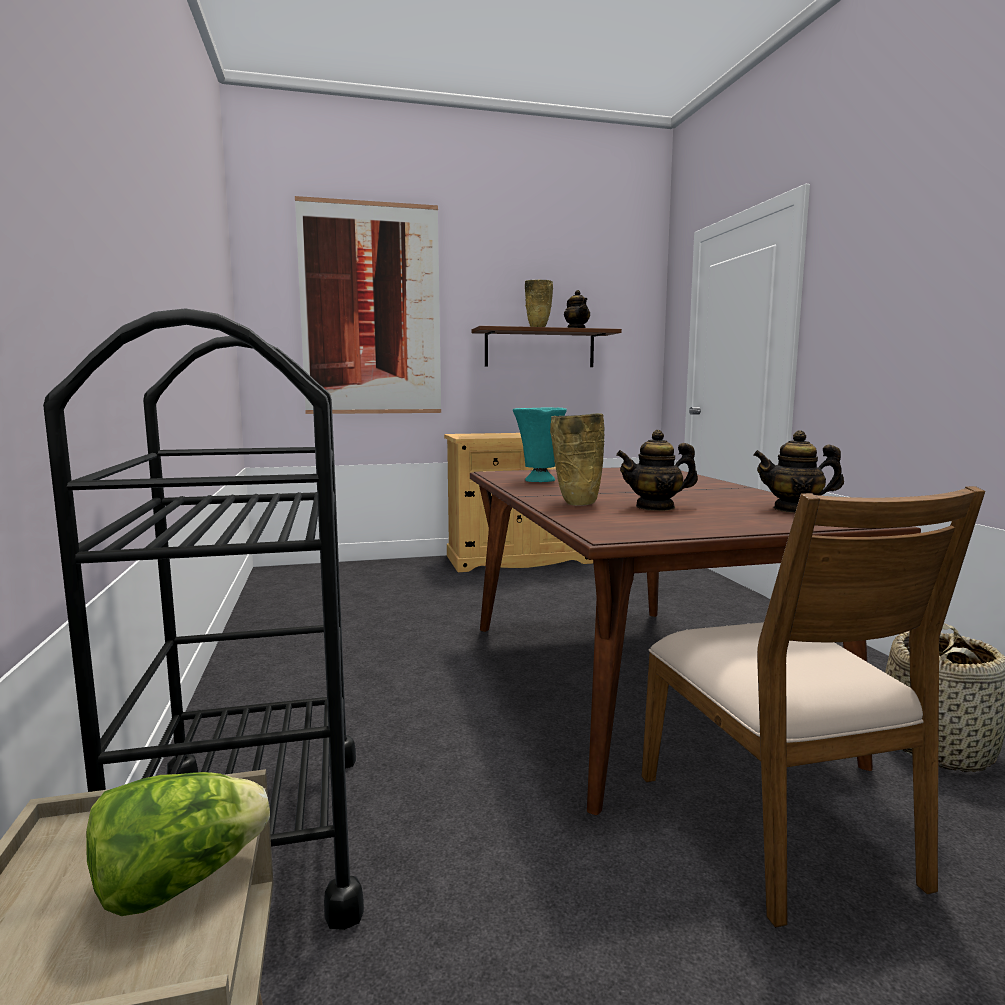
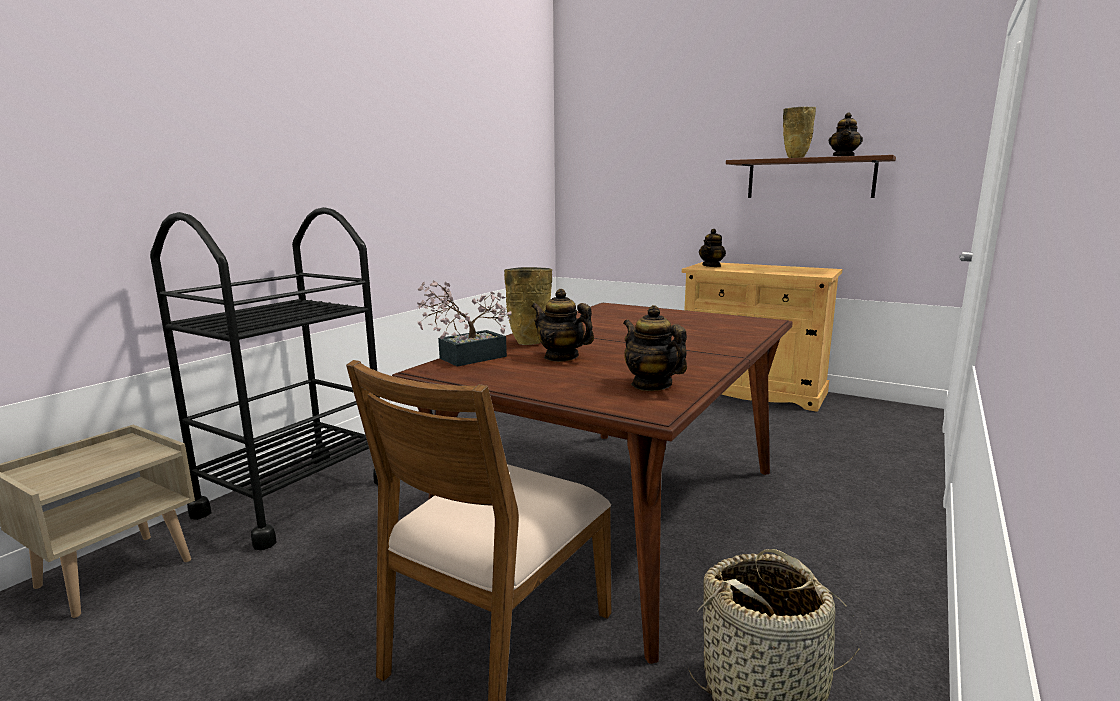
camera: 45 degrees right, 5 degrees up
lettuce [86,772,270,916] -> none
picture [295,196,441,414] -> none
turquoise vase [513,408,567,482] -> none
none -> potted plant [417,280,512,367]
none -> teapot [699,229,726,267]

